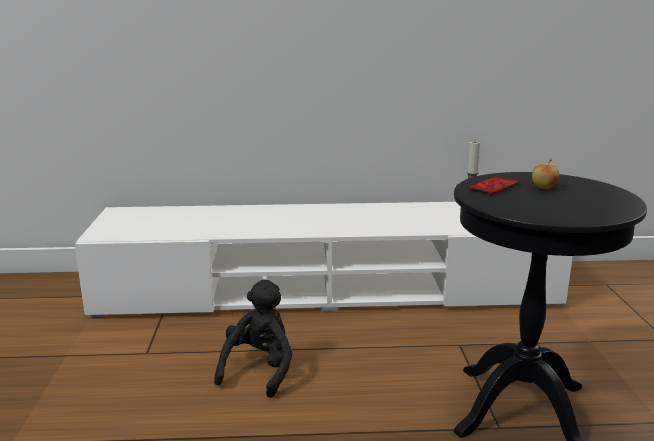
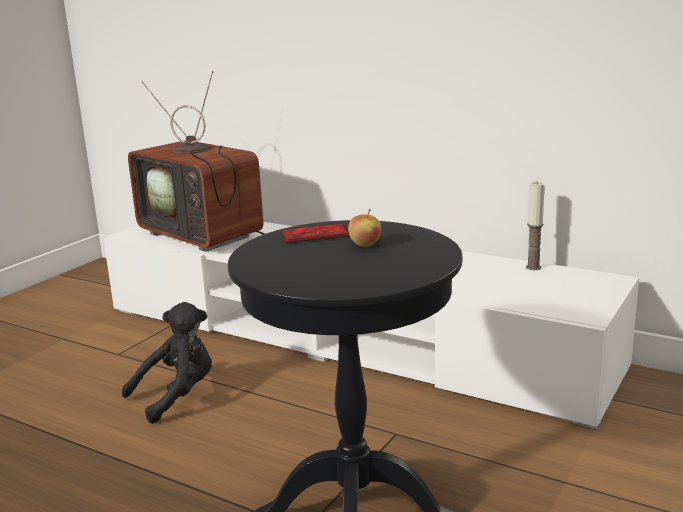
camera: 35 degrees right, 0 degrees up
none -> television [128,71,264,252]

